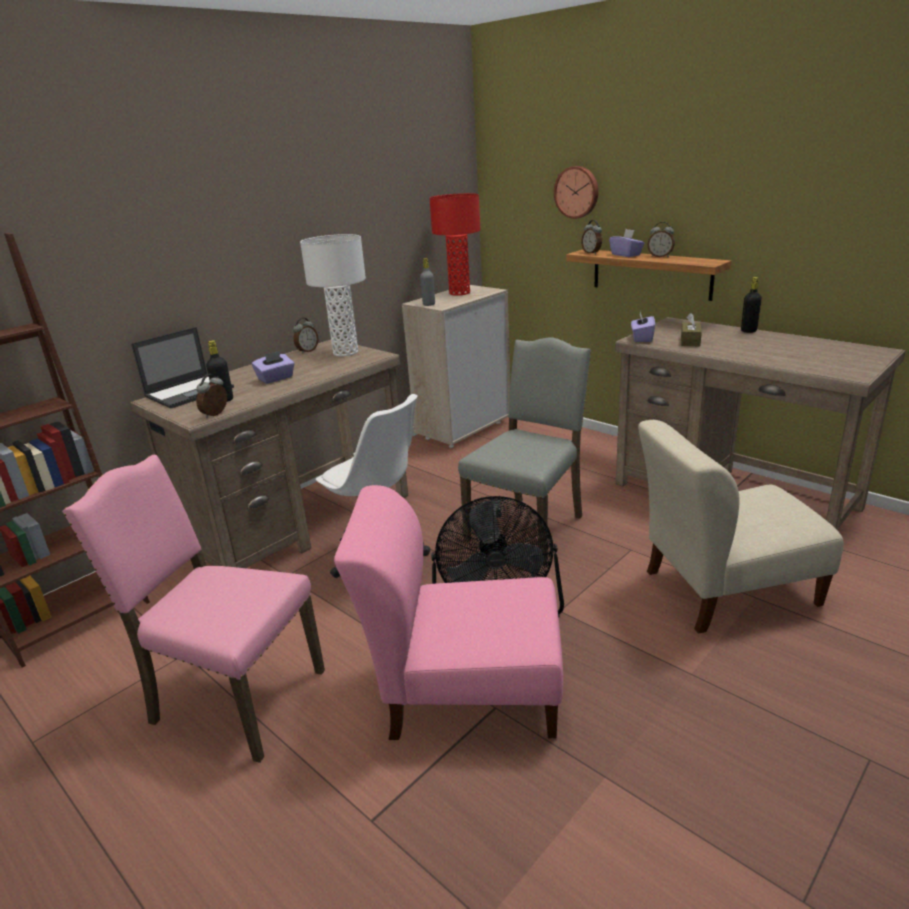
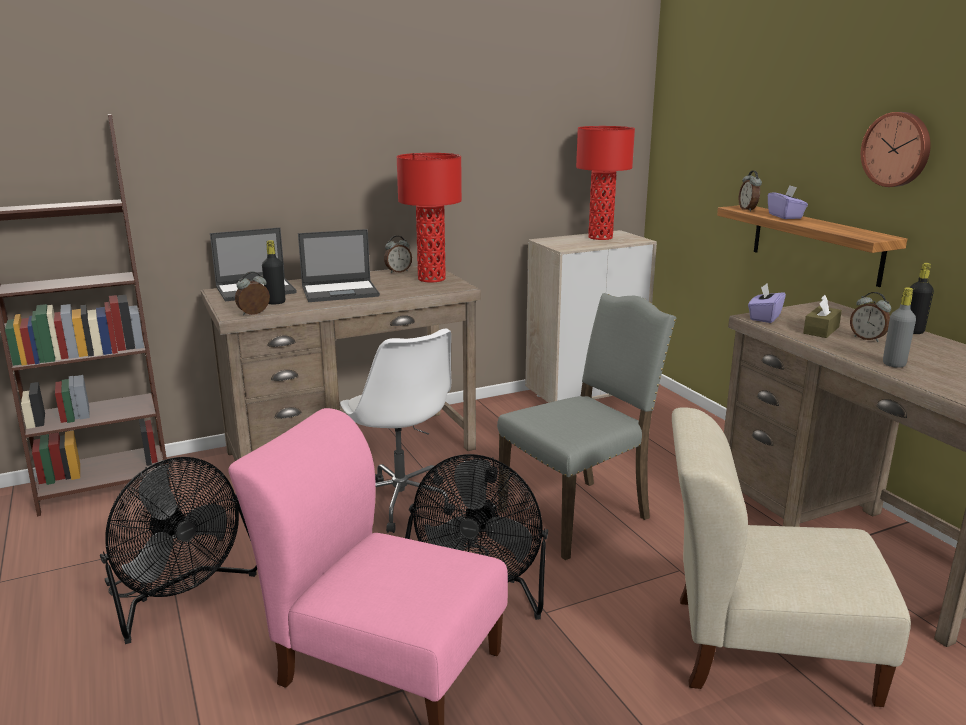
camera: 20 degrees right, 5 degrees down
pink chair [62,455,325,763] -> black fan [100,457,257,644]
purple tissue box [252,351,295,384] -> laptop [298,229,380,302]
white table lamp [300,234,366,356] -> red table lamp [397,153,462,282]
grey bottle [420,258,435,306] -> grey bottle moved to [883,287,916,368]
wall clock [554,166,598,219] -> wall clock moved to [861,112,931,187]
alarm clock [648,222,675,257] -> alarm clock moved to [850,292,891,342]

